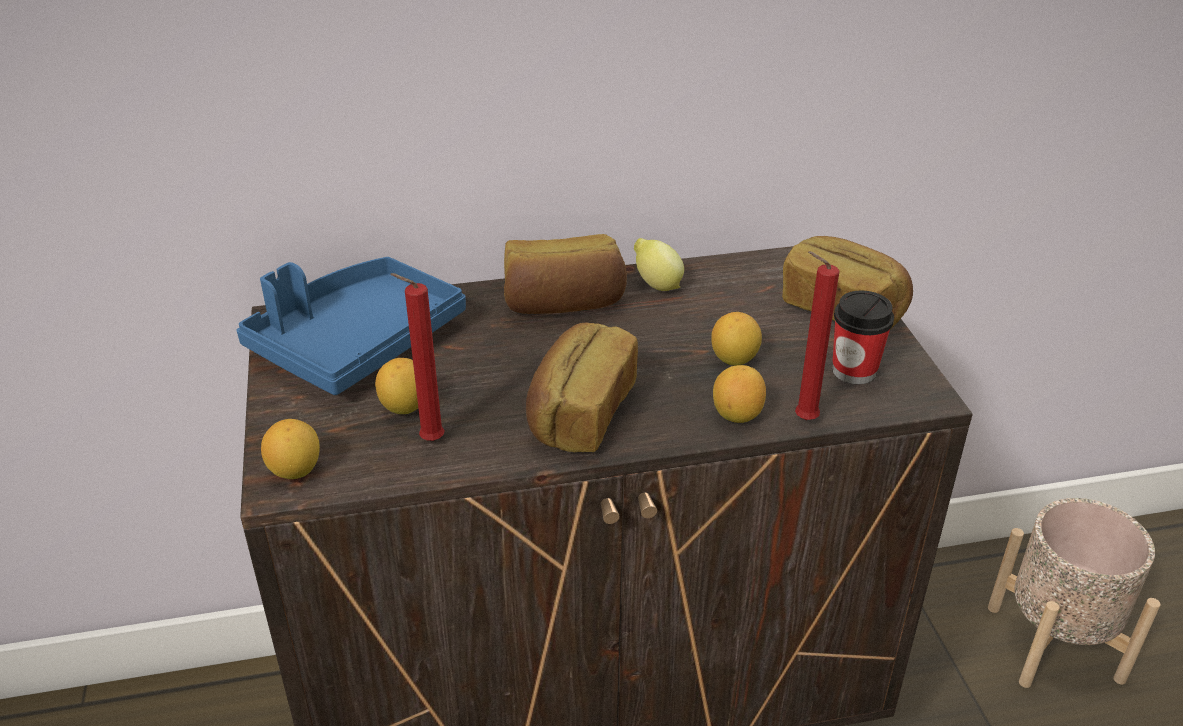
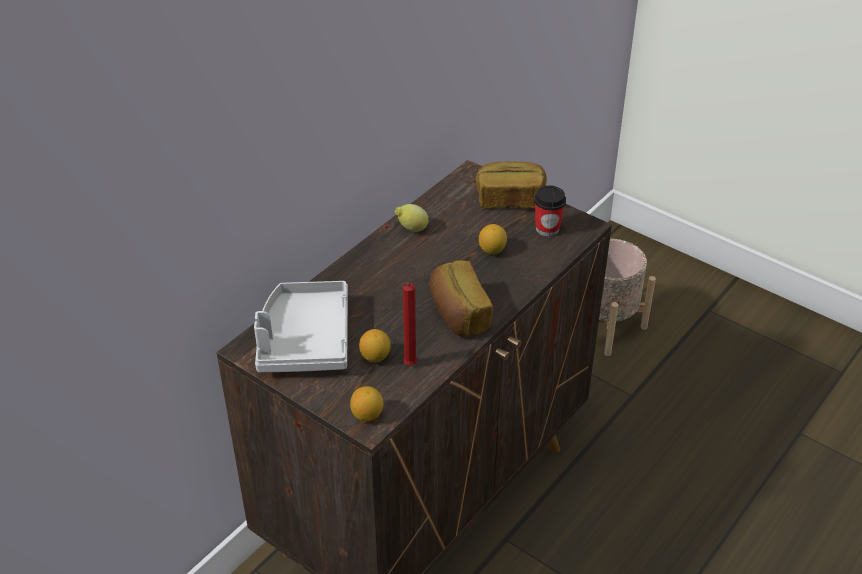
camera: 40 degrees left, 5 degrees up
blue tray [236,257,466,395] -> grey tray [254,281,348,372]
bread [504,234,627,314] -> none
lemon [713,365,766,423] -> none
red candle [795,251,839,420] -> none

